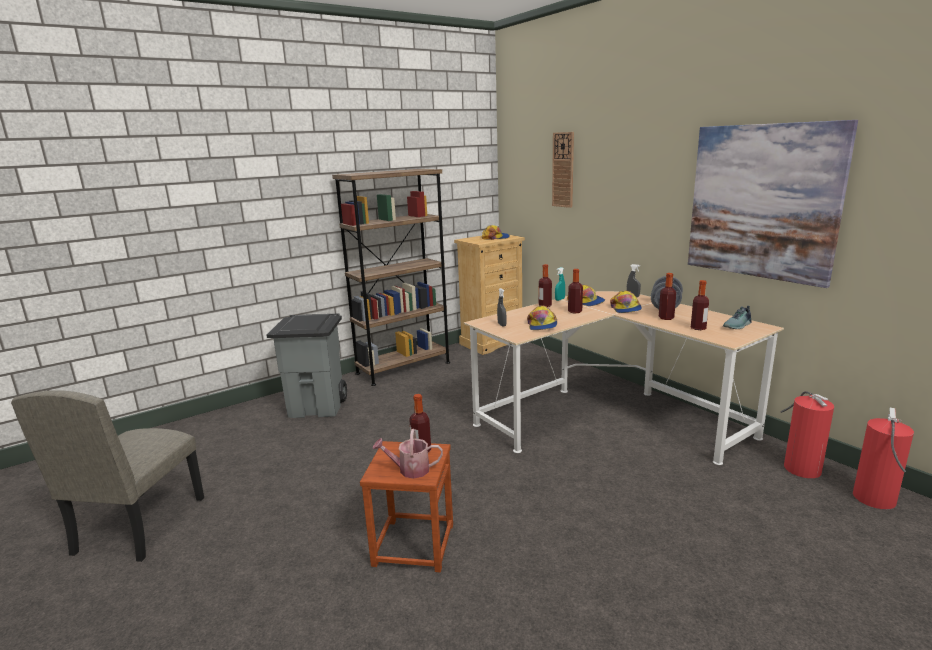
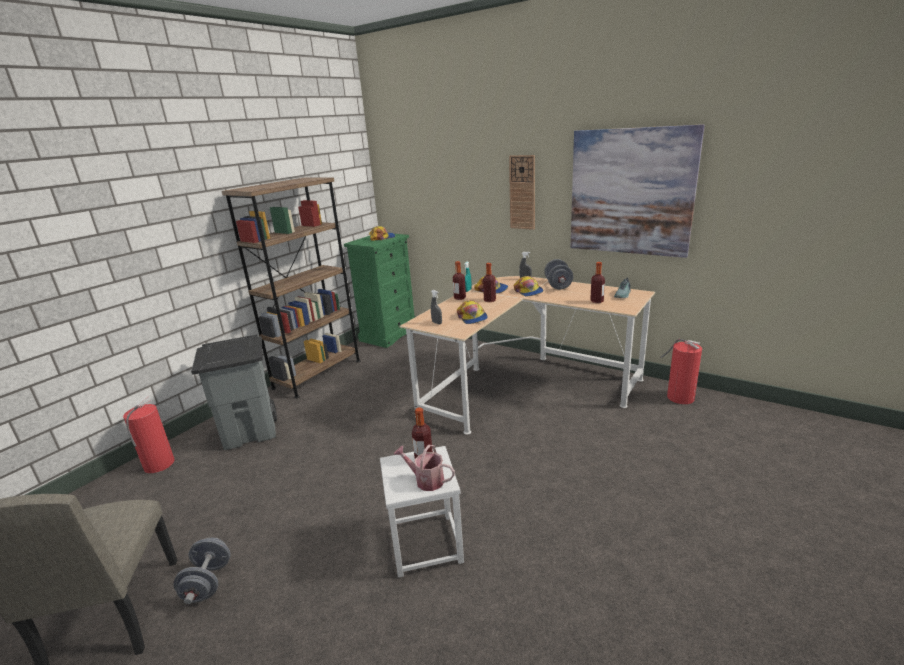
camera: 20 degrees left, 5 degrees up
brown stool [360,441,453,572] -> white stool [380,446,464,578]
watering can [373,429,443,479] -> watering can turned 45 degrees clockwise [394,444,455,491]
beige dresser [454,235,525,355] -> green dresser [344,234,415,348]
wall clock [552,132,574,208] -> wall clock moved to [509,155,535,230]
bottle [659,273,676,320] -> none
fire extinguisher [853,408,914,509] -> fire extinguisher moved to [123,396,175,473]
none -> grey dumbbell [173,538,231,604]

